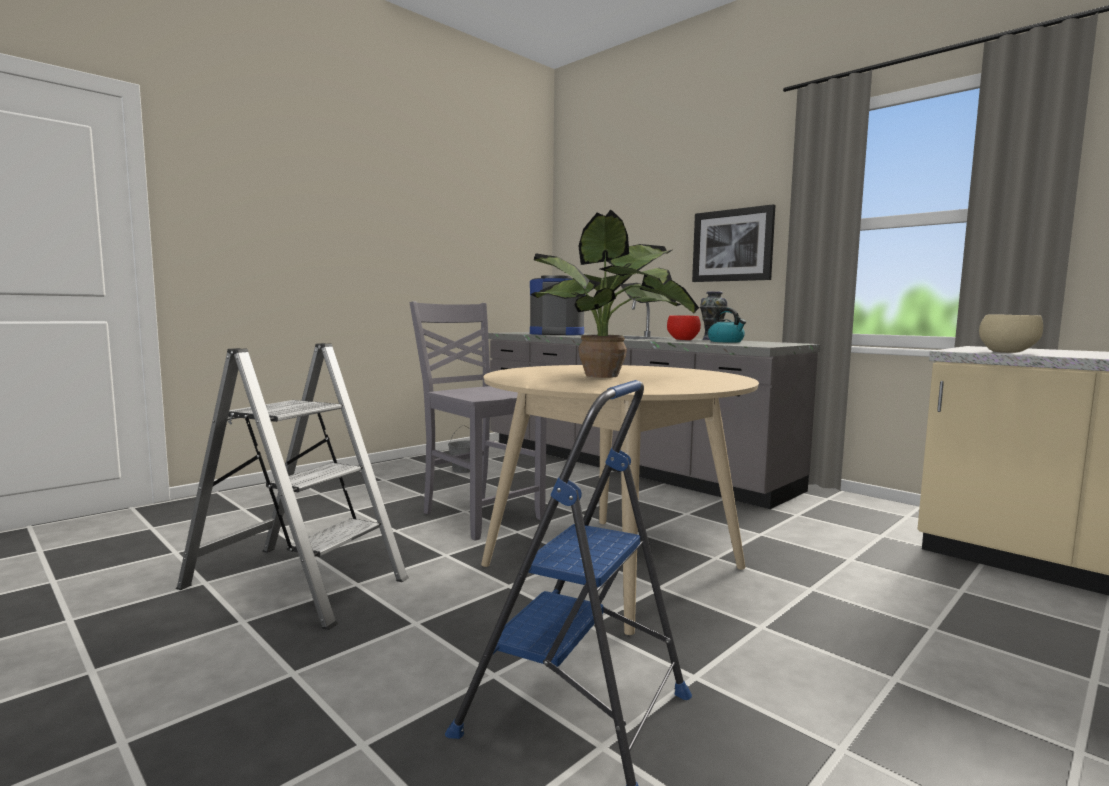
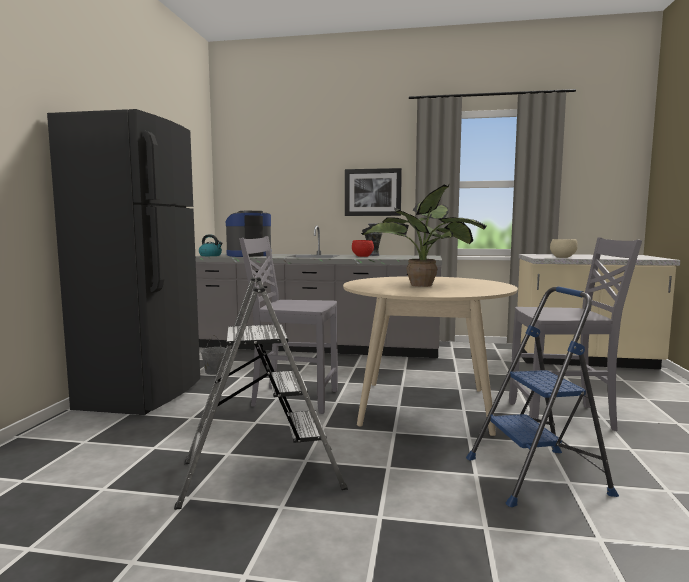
camera: 35 degrees left, 0 degrees up
kettle [708,308,746,343] -> kettle moved to [199,234,223,256]
none -> black fridge [47,109,200,415]
none -> grey chair [509,237,642,431]

